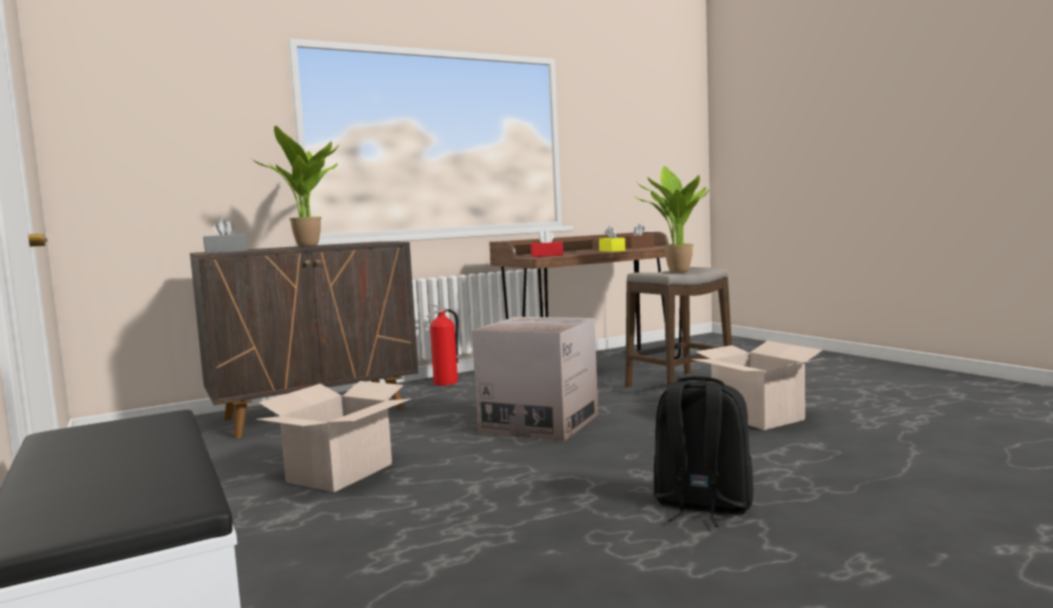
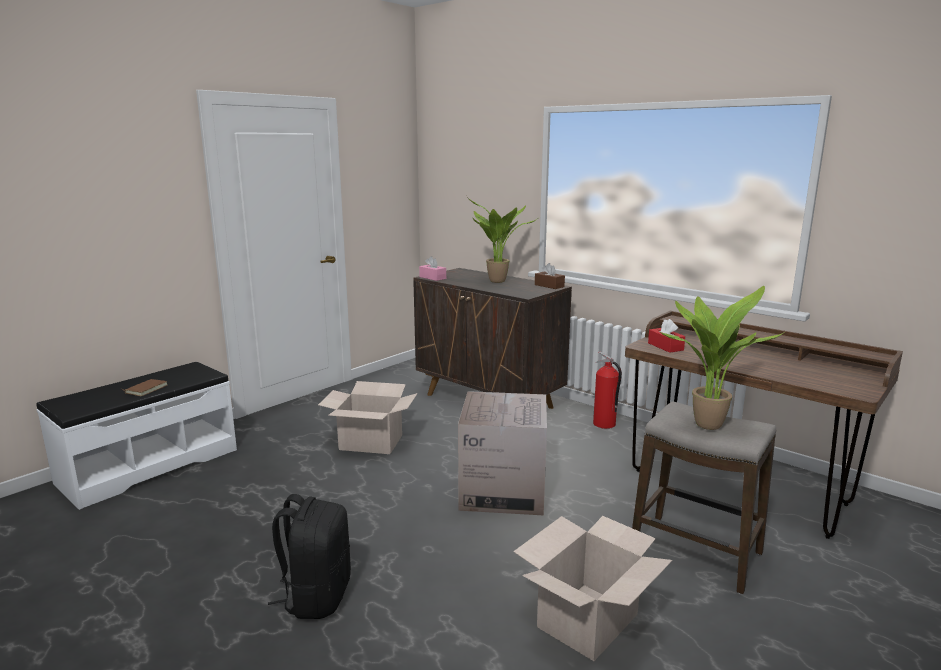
camera: 70 degrees right, 10 degrees up
grey tissue box [203,219,247,254] -> pink tissue box [419,256,446,281]
yellow tissue box [599,226,626,252] -> none
brown tissue box [623,224,654,249] -> brown tissue box moved to [535,263,565,289]
none -> brown book [122,379,167,396]

